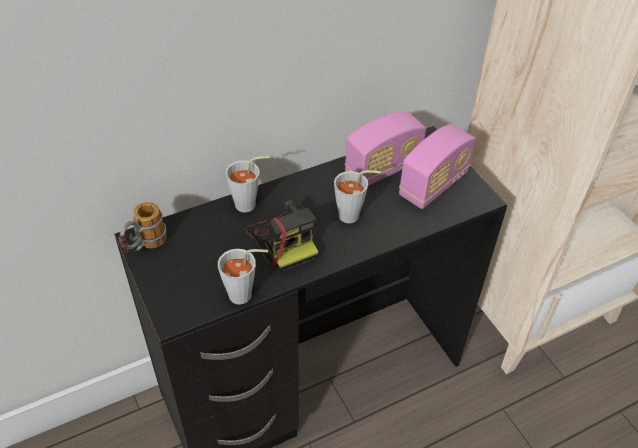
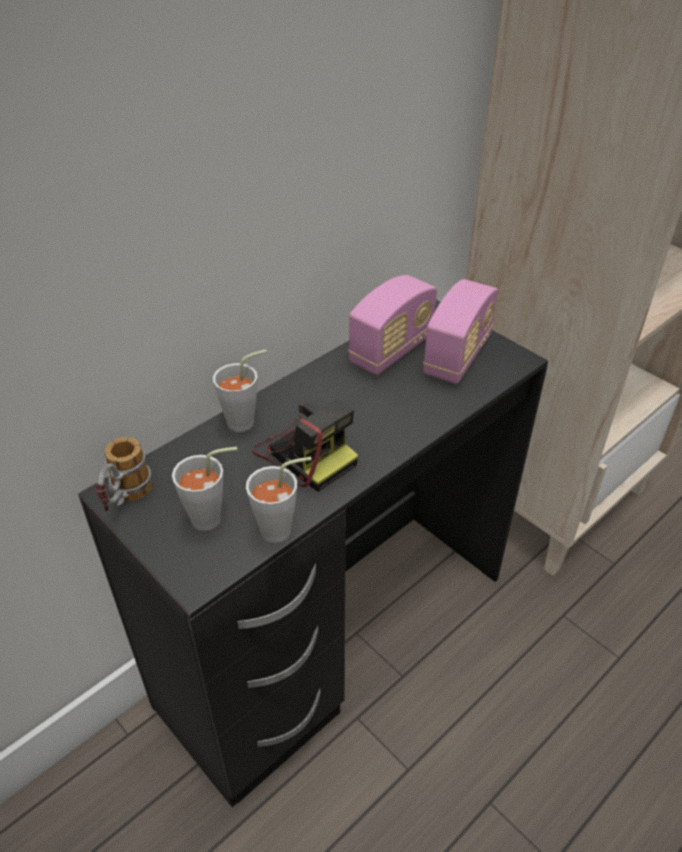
camera: 15 degrees left, 5 degrees down
grey cup [334,170,381,223] -> grey cup moved to [172,447,237,531]

